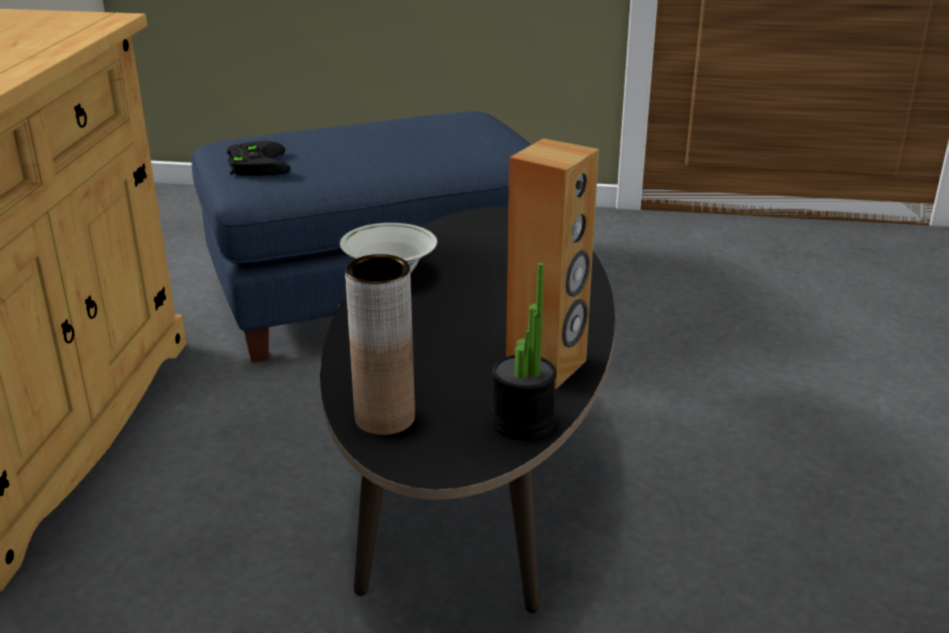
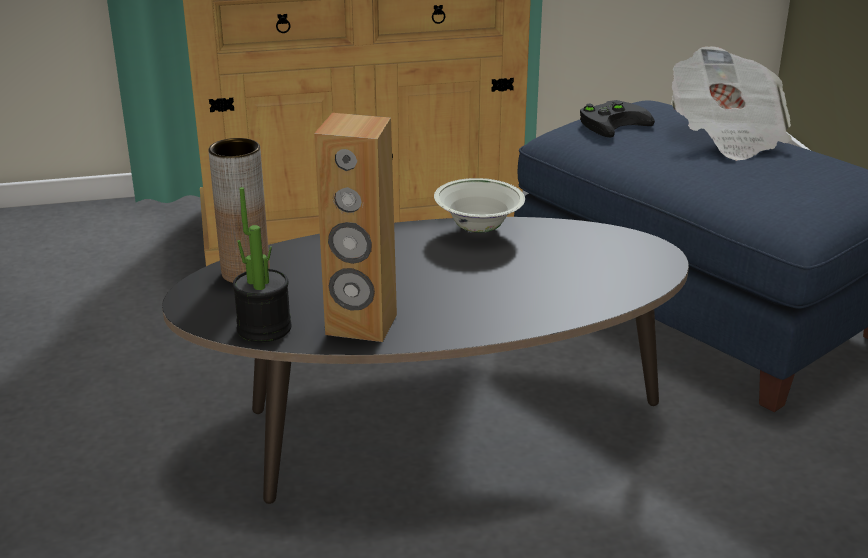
camera: 70 degrees right, 0 degrees up
none -> newspaper [671,46,792,161]

